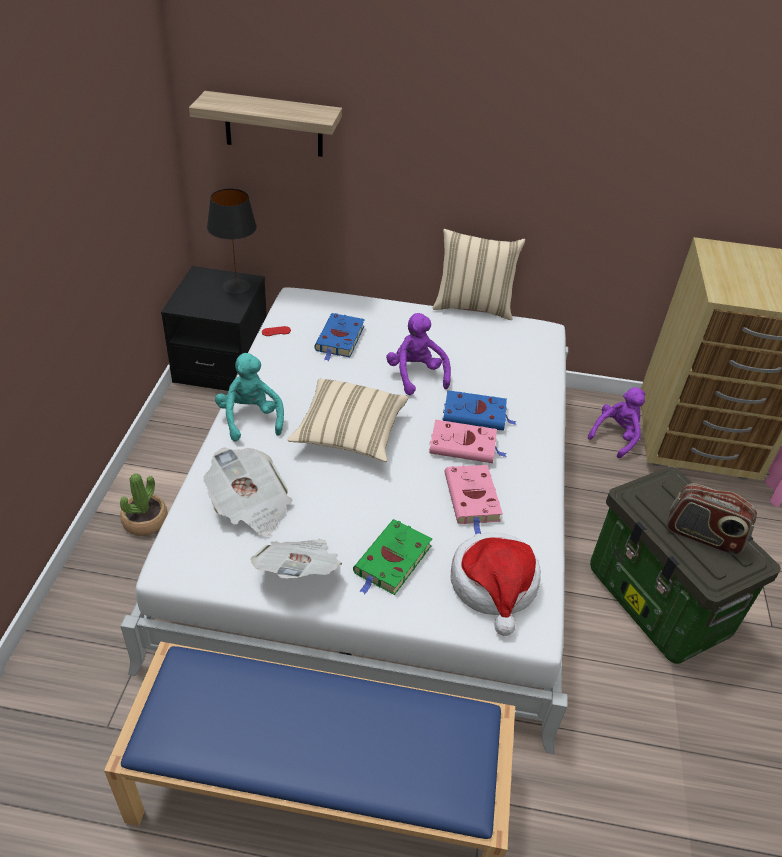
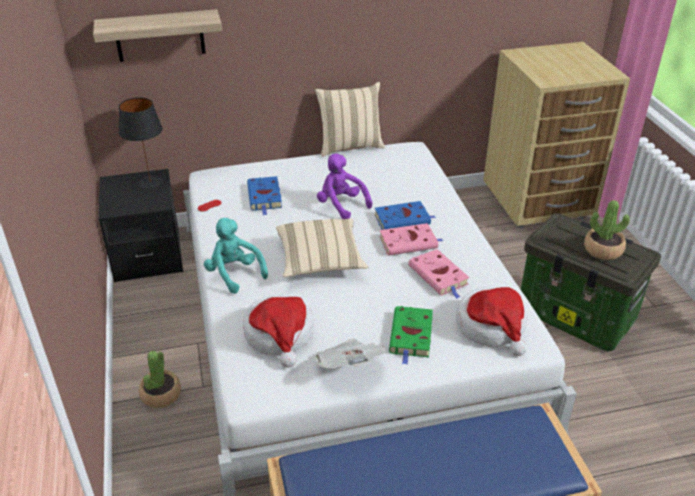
camera: 20 degrees left, 5 degrees down
newspaper [203,448,293,537] -> hat [243,294,314,368]
purple plush toy [588,387,645,458] -> none
radio [666,483,757,555] -> potted plant [584,200,630,260]

